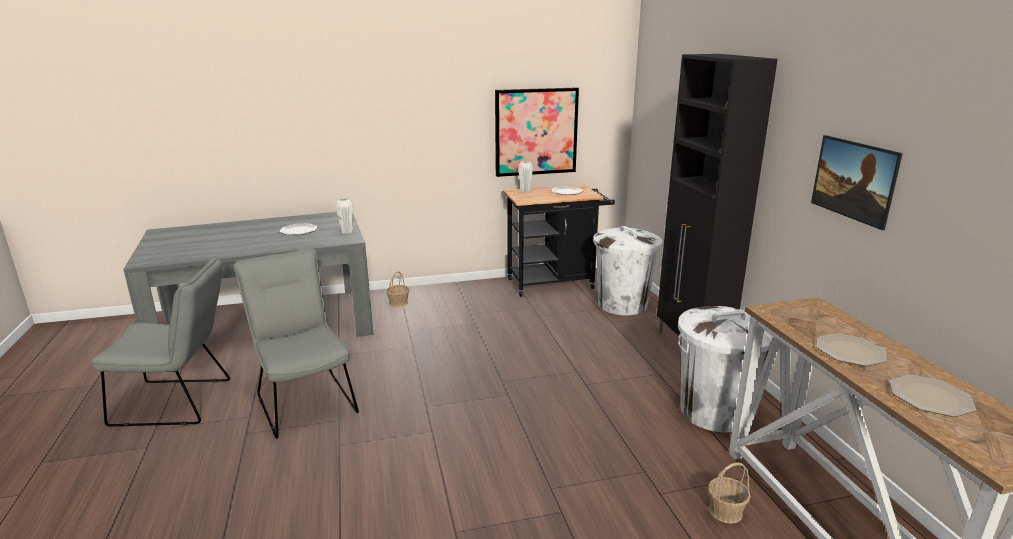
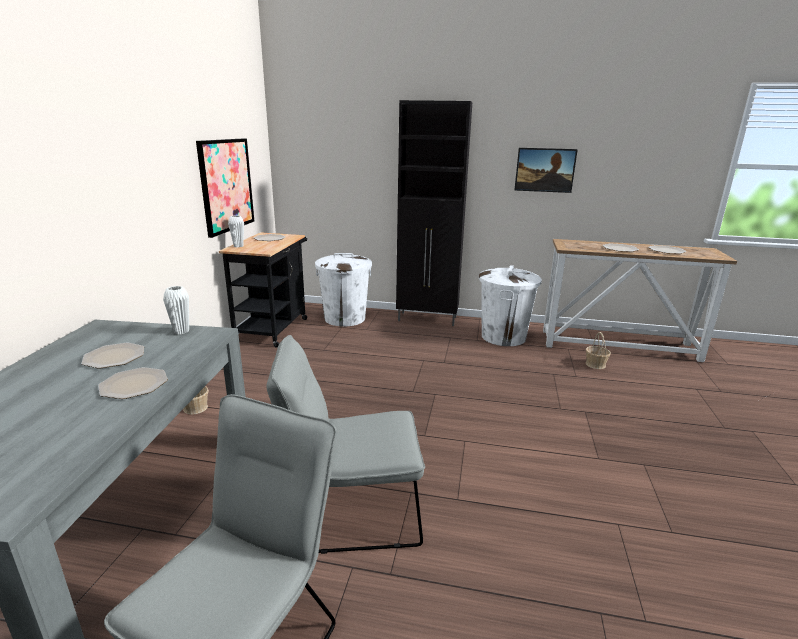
camera: 65 degrees left, 0 degrees up
none -> plate [98,367,168,399]

